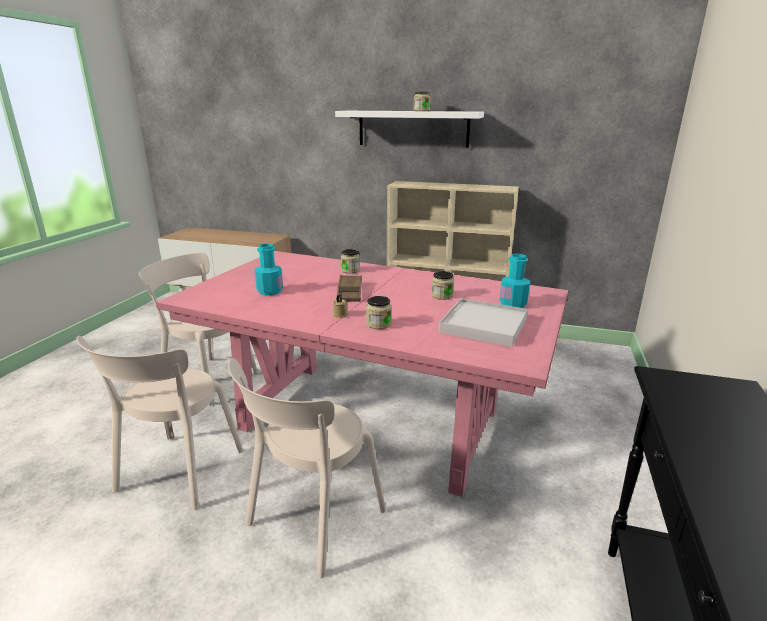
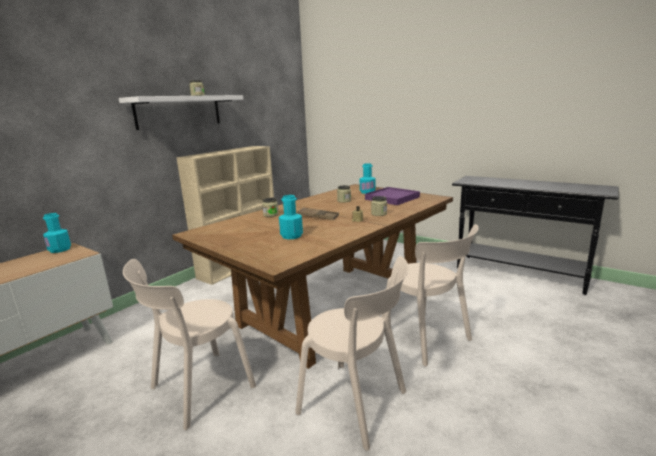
camera: 70 degrees left, 5 degrees down
pink dining table [156,251,569,497] -> brown dining table [172,184,453,369]
white tray [439,298,528,347] -> purple tray [365,187,420,205]
none -> turquoise bottle [43,213,71,253]

